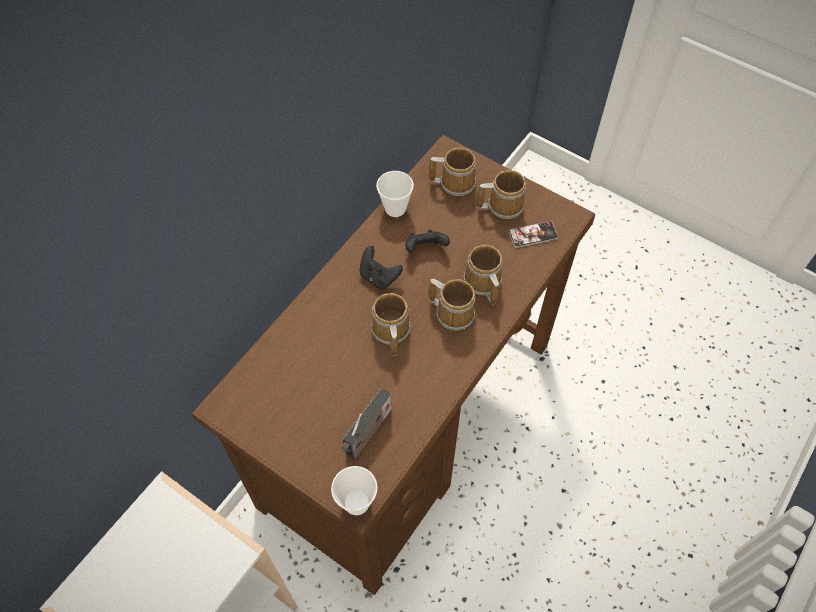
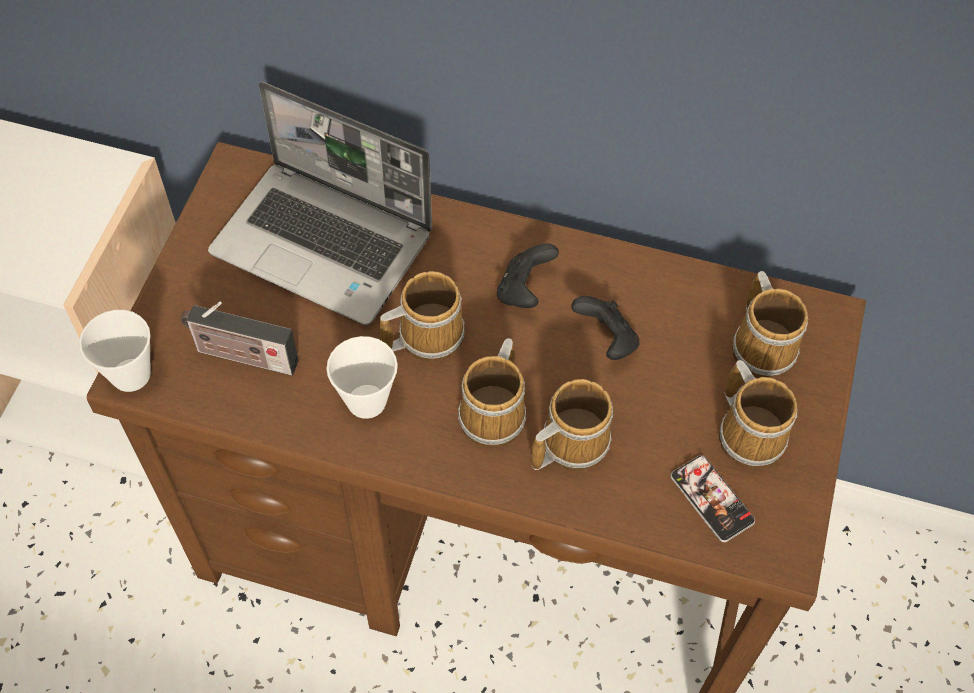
camera: 70 degrees right, 0 degrees up
cup [376,171,414,217] -> cup moved to [326,336,398,419]
none -> laptop [208,82,432,325]

